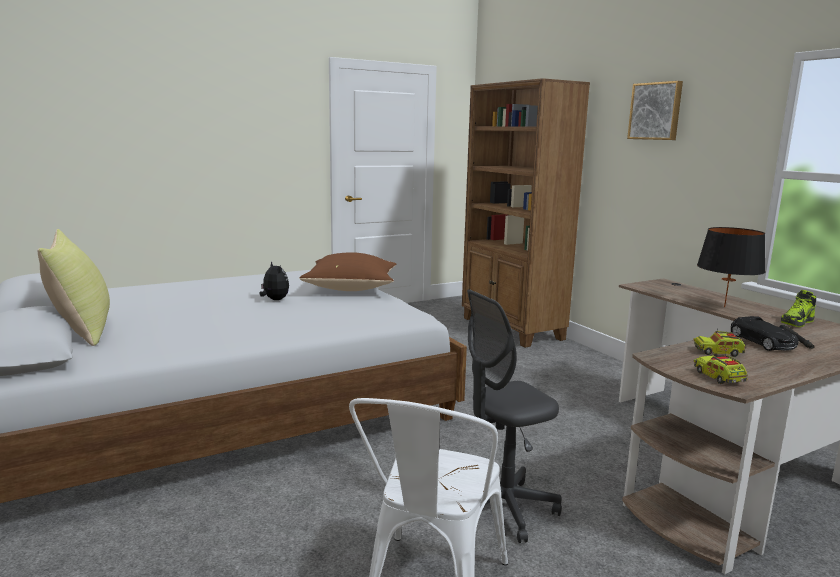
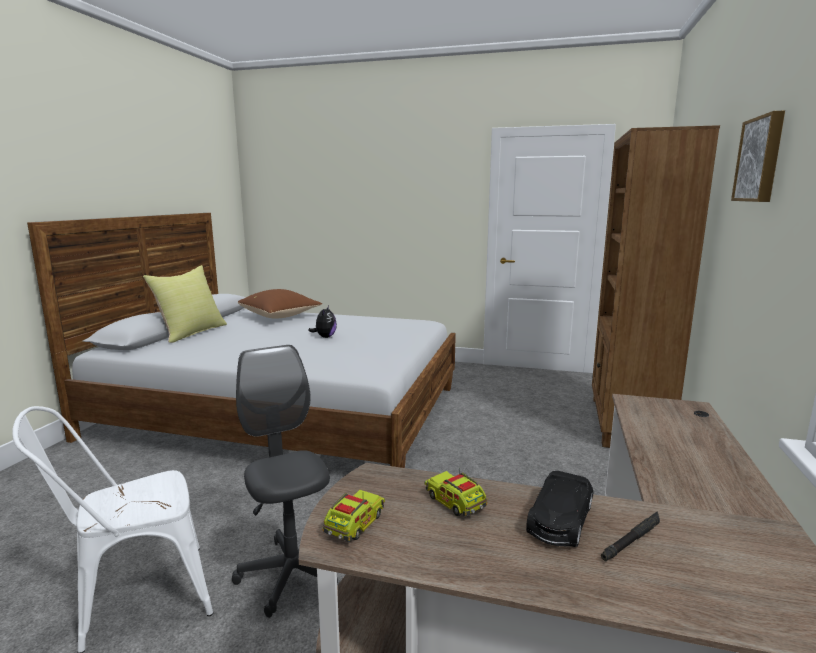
camera: 45 degrees right, 0 degrees up
brown pillow [299,252,396,291] -> brown pillow moved to [238,289,322,318]
grey office chair [467,289,562,543] -> grey office chair turned 45 degrees clockwise [232,345,338,618]
black table lamp [697,227,766,308] -> none
shoe [781,290,816,327] -> none

